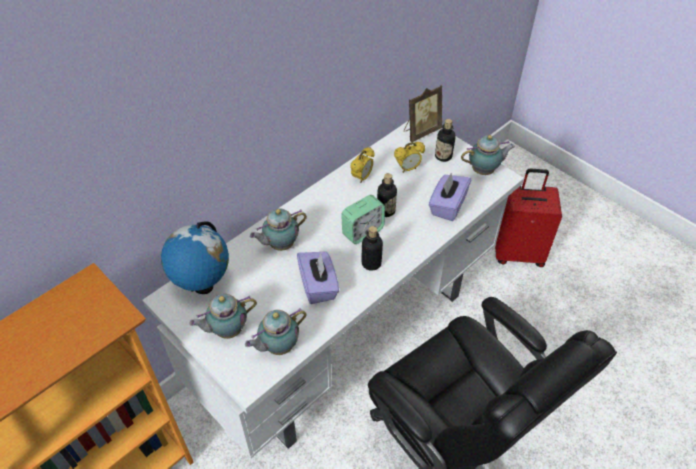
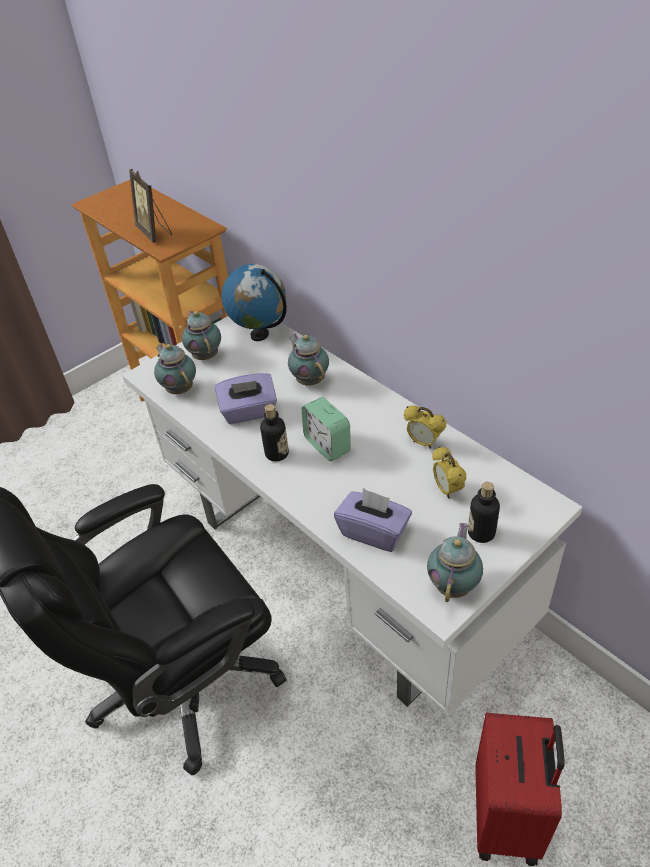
camera: 95 degrees right, 5 degrees down
bottle [377,173,397,217] -> none
picture frame [404,85,442,142] -> picture frame moved to [129,169,172,243]
teapot [461,135,515,175] -> teapot turned 150 degrees counterclockwise [427,523,483,602]

